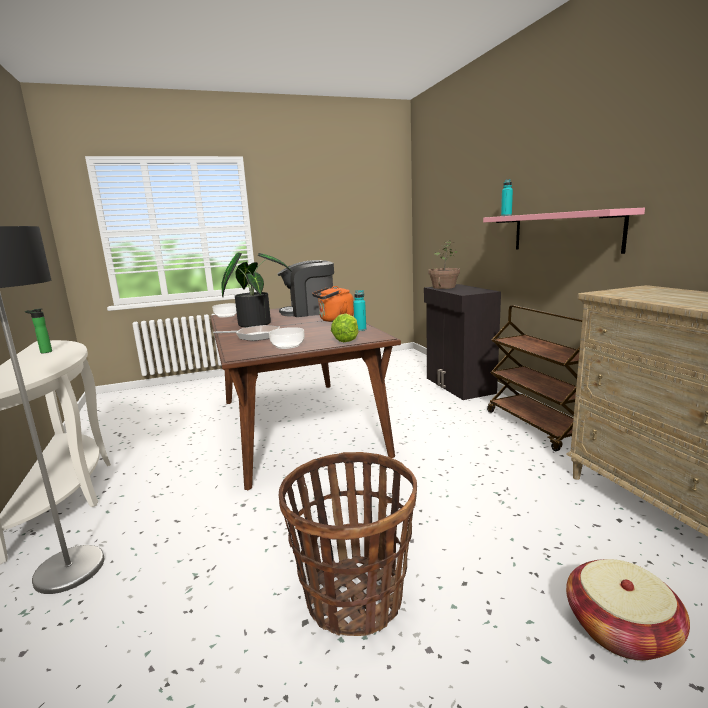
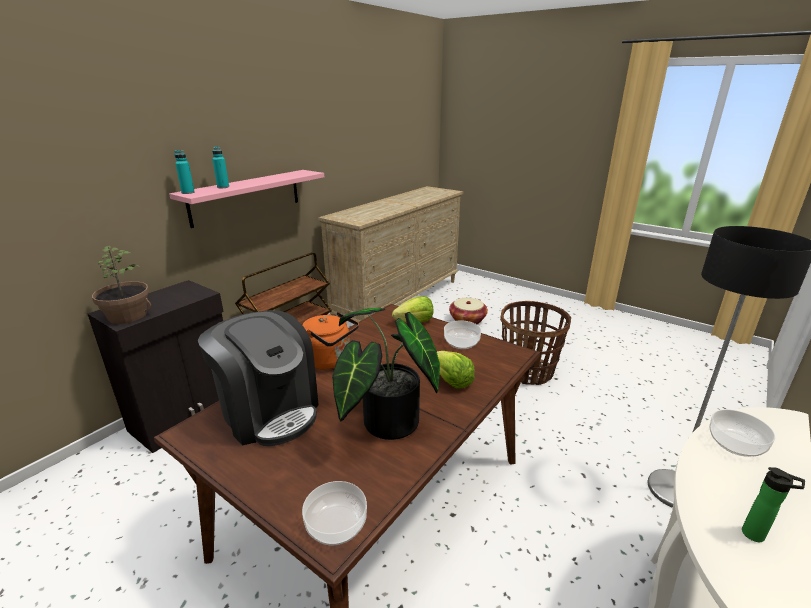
camera: 125 degrees left, 10 degrees up
frying pan [213,325,280,341] -> lettuce [437,351,475,389]
turquoise bottle [353,290,366,331] -> turquoise bottle moved to [212,146,229,188]
none -> bowl [709,409,775,457]

